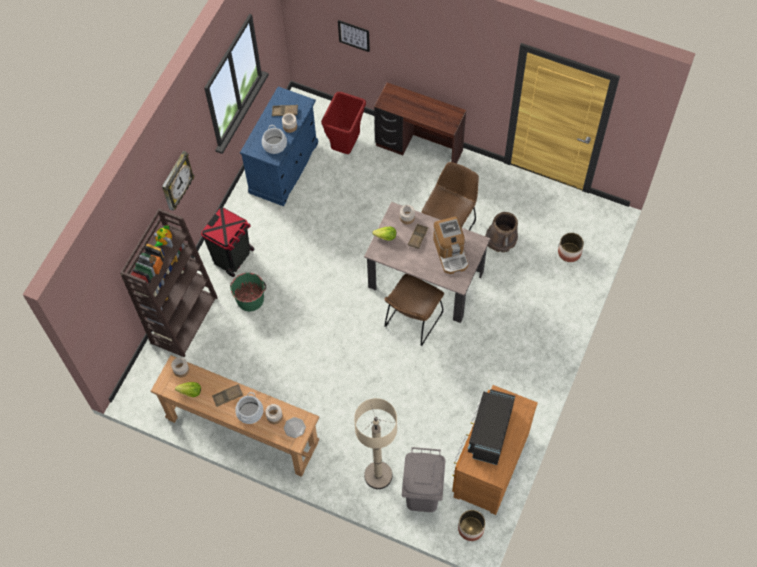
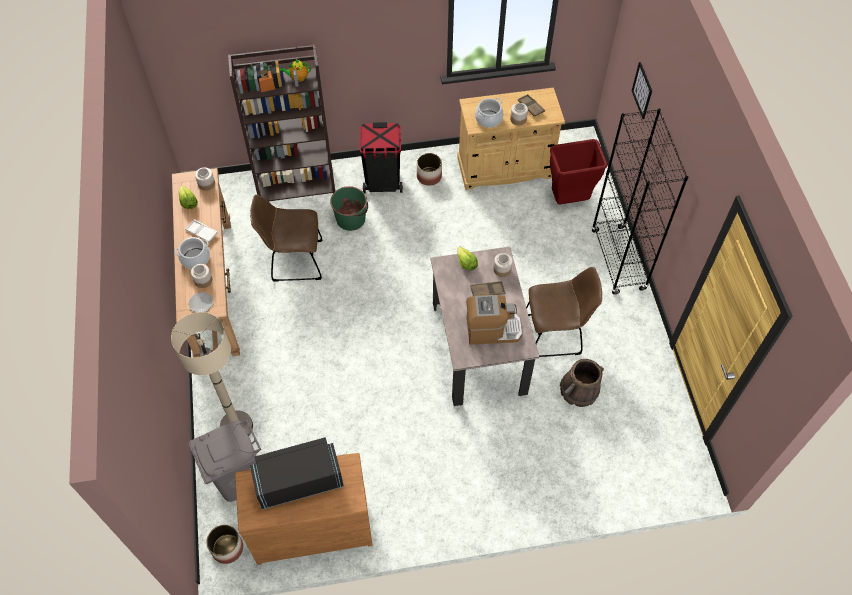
camera: 55 degrees right, 5 degrees down
wall clock [162,151,195,211] -> none
brown tray [212,384,243,407] -> white tray [185,220,218,242]
blue cabinet [240,86,318,206] -> beige cabinet [457,88,565,190]
brown desk [374,83,466,164] -> black bookcase [591,109,688,295]
brown chair [385,274,444,346] -> brown chair moved to [250,195,322,282]
coffee machine [433,216,468,274] -> coffee machine turned 135 degrees counterclockwise [466,295,522,345]
planter [558,233,584,262] -> planter moved to [417,153,442,186]

